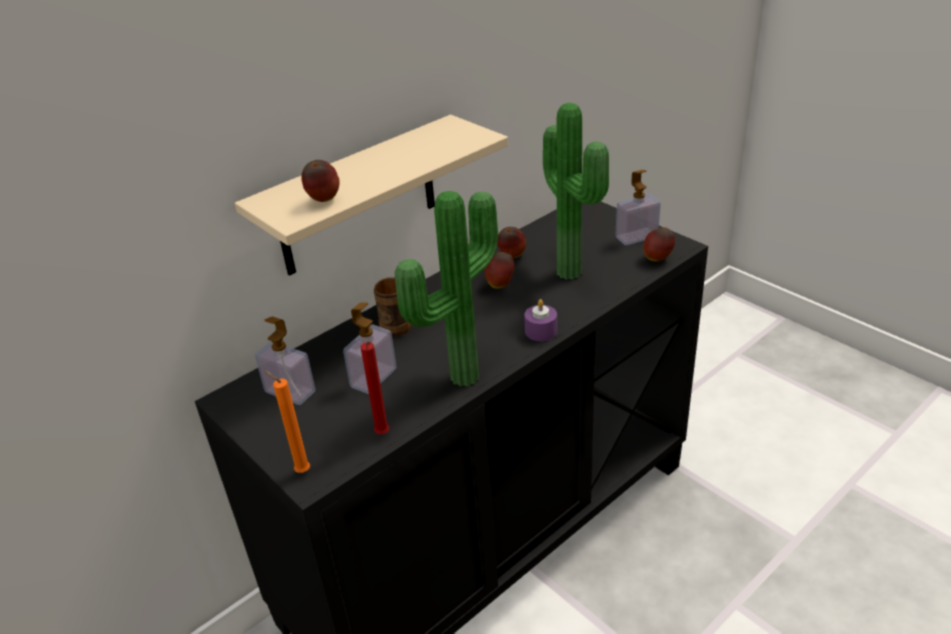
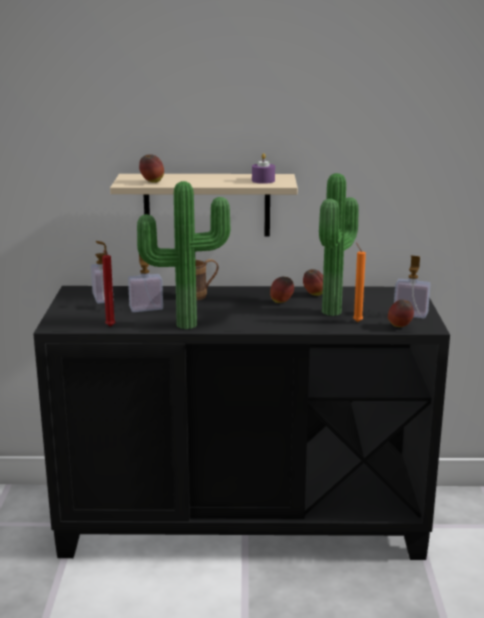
camera: 40 degrees right, 15 degrees down
orange candle [264,370,310,473] -> orange candle moved to [353,242,366,322]
purple candle [524,299,557,341] -> purple candle moved to [252,153,275,184]

